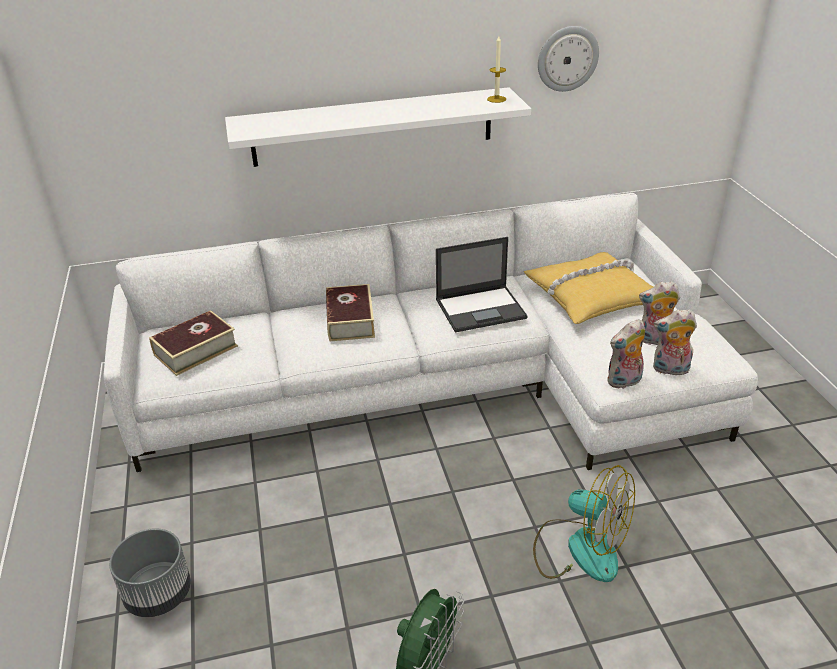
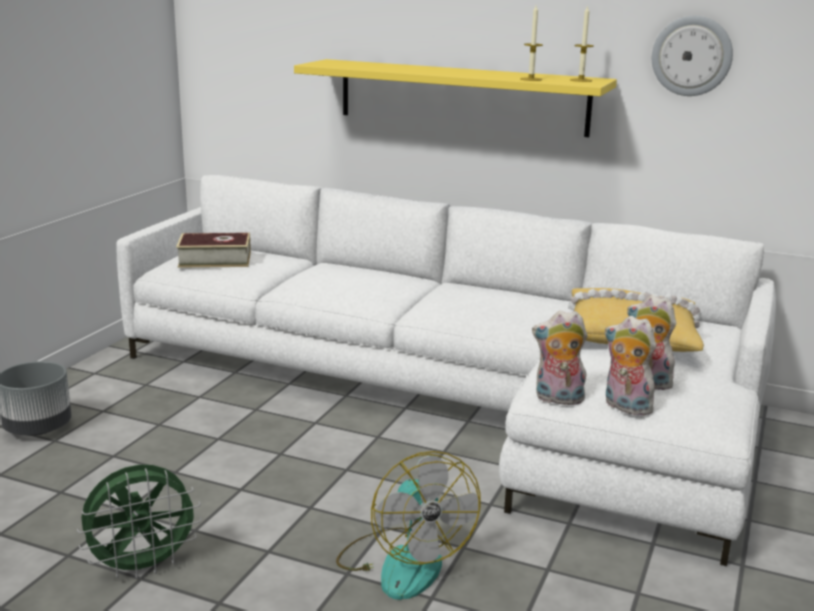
camera: 35 degrees right, 15 degrees down
white shelf [225,87,531,167] -> yellow shelf [294,59,617,137]
book [326,284,375,341] -> none
laptop [436,237,528,332] -> none
none -> candle [520,5,543,81]

